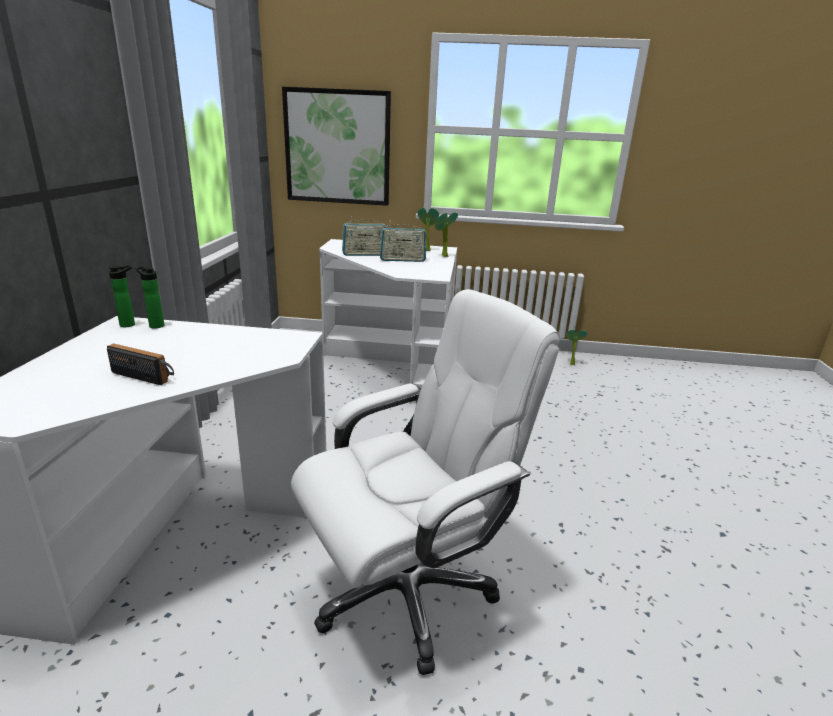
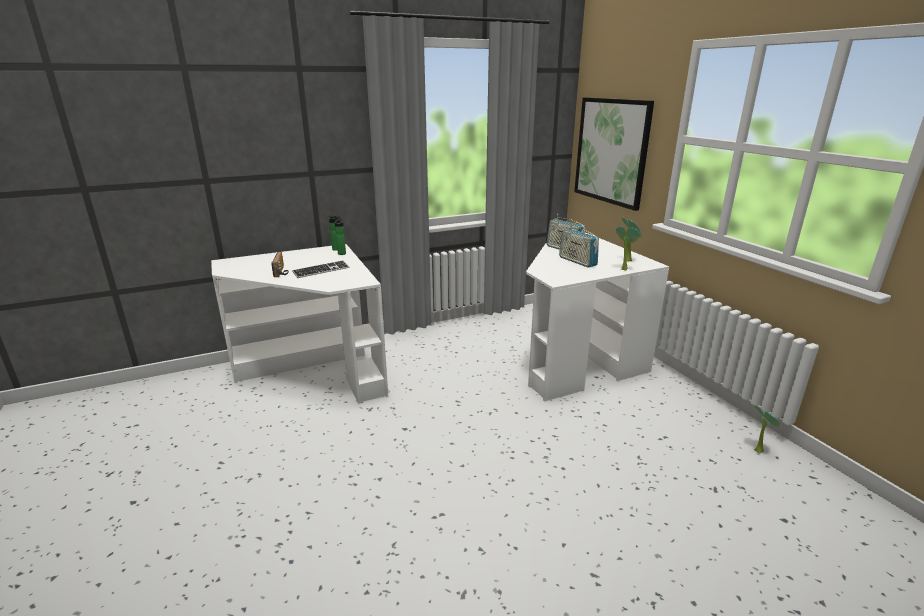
camera: 60 degrees right, 0 degrees up
white office chair [291,289,560,675] -> none
none -> keyboard [292,260,349,278]

